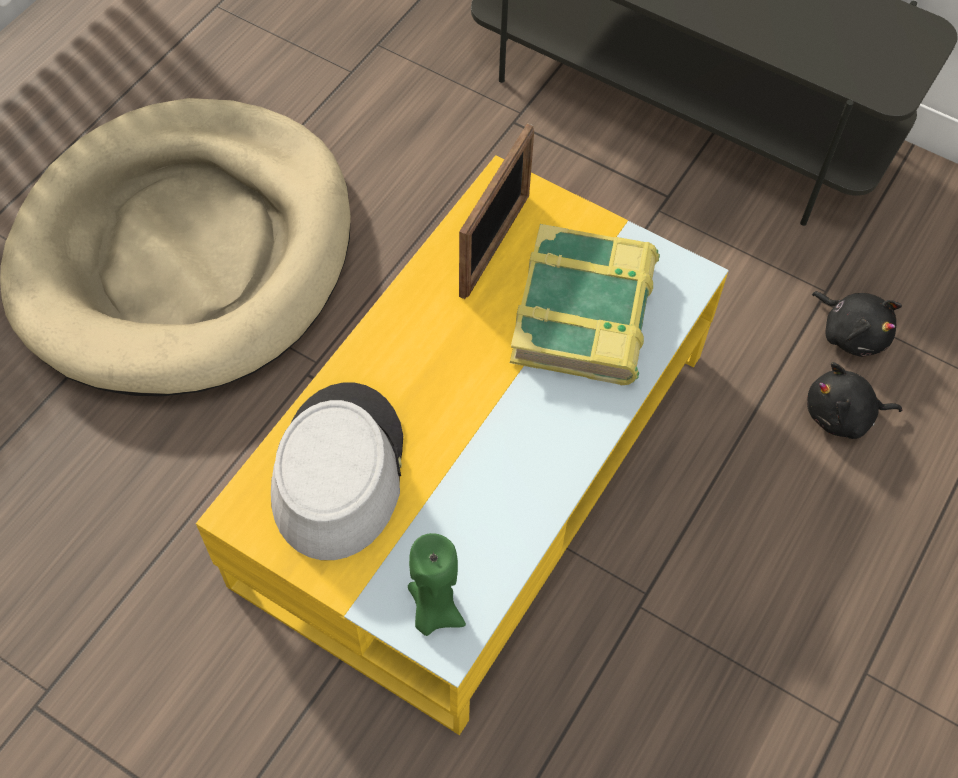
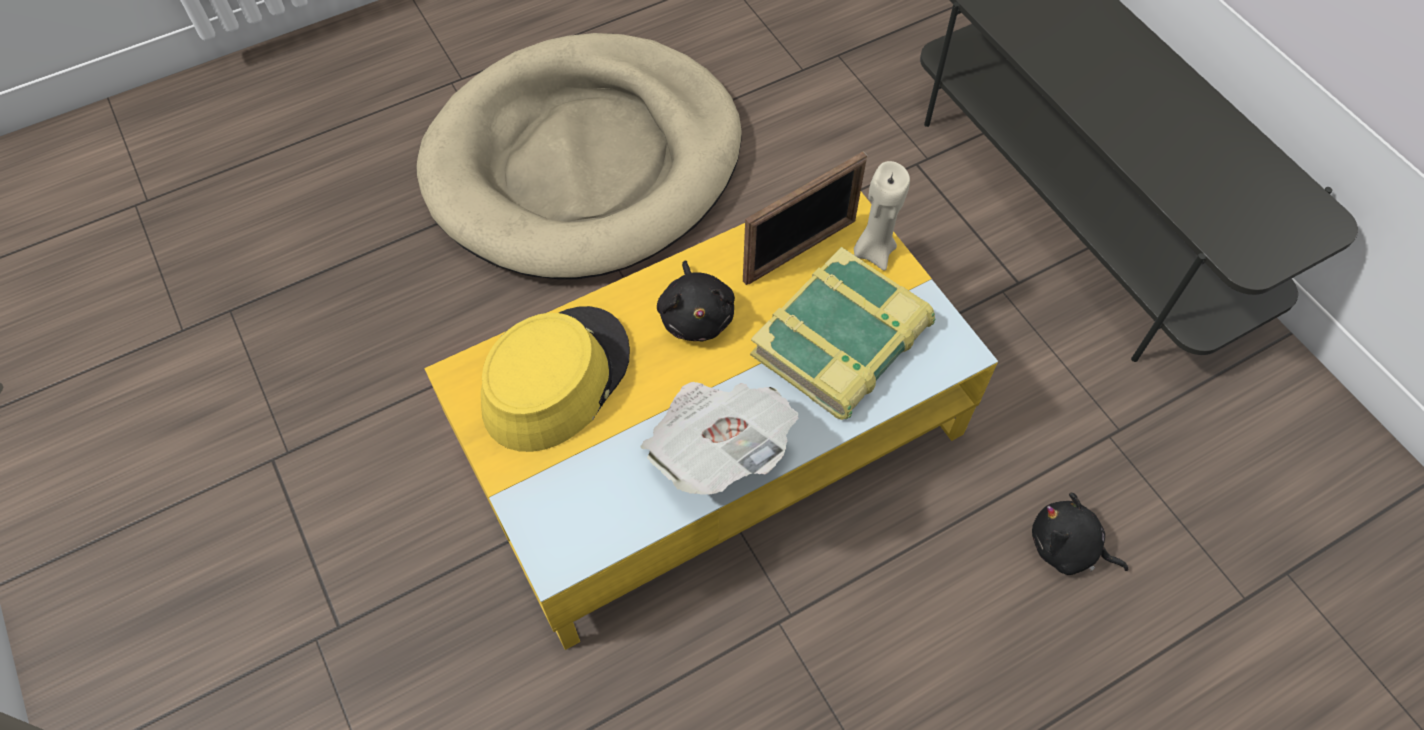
camera: 30 degrees right, 0 degrees up
grey hat [271,383,403,560] -> yellow hat [481,306,630,452]
green candle [408,533,466,636] -> none
black plush toy [812,291,902,357] -> black plush toy moved to [657,261,735,341]
none -> newspaper [640,382,798,495]
none -> beige candle [854,161,910,271]

